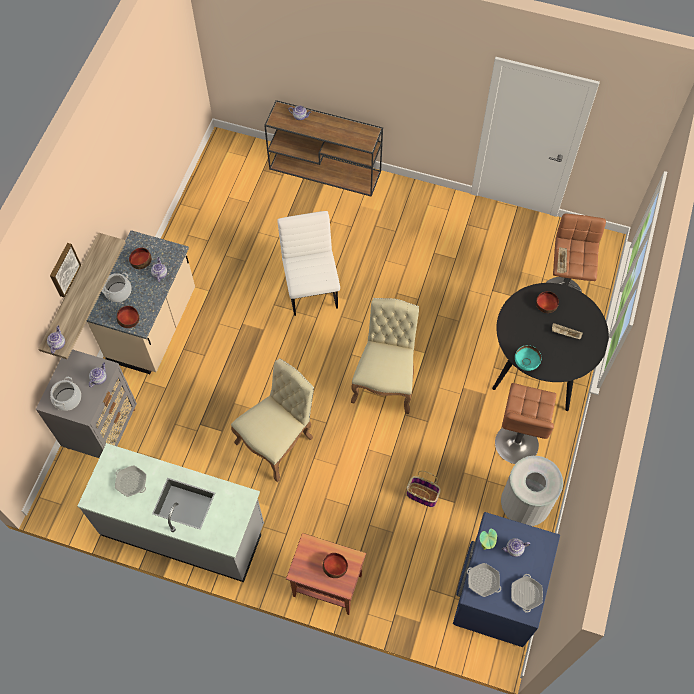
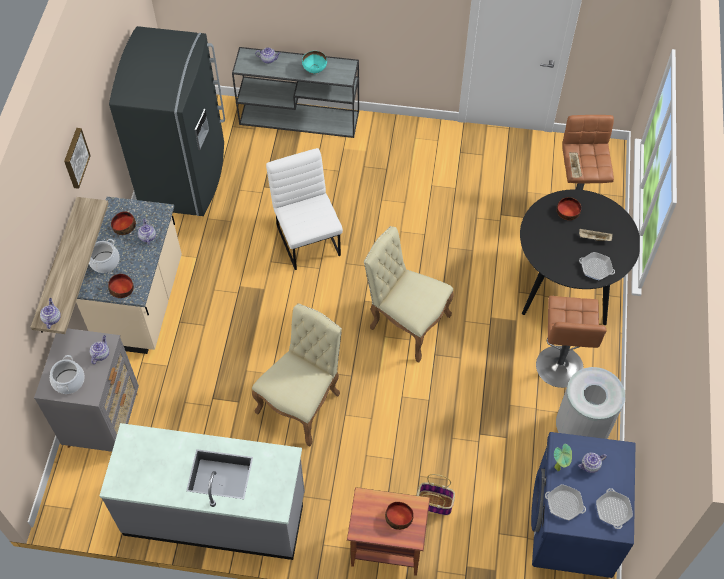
camera: 10 degrees left, 5 degrees down
picture [50,243,81,298] -> picture moved to [64,128,91,189]
frying pan [115,465,146,497] -> frying pan moved to [579,252,615,280]
brown console table [264,100,383,197] -> grey console table [232,47,359,138]
beige chair [351,298,419,414] -> beige chair turned 60 degrees counterclockwise [364,226,454,363]
basket [406,471,441,507] -> basket moved to [417,474,455,515]
turquoise bowl [515,345,541,371] -> turquoise bowl moved to [302,51,327,74]
none -> grey fridge [109,26,225,216]

